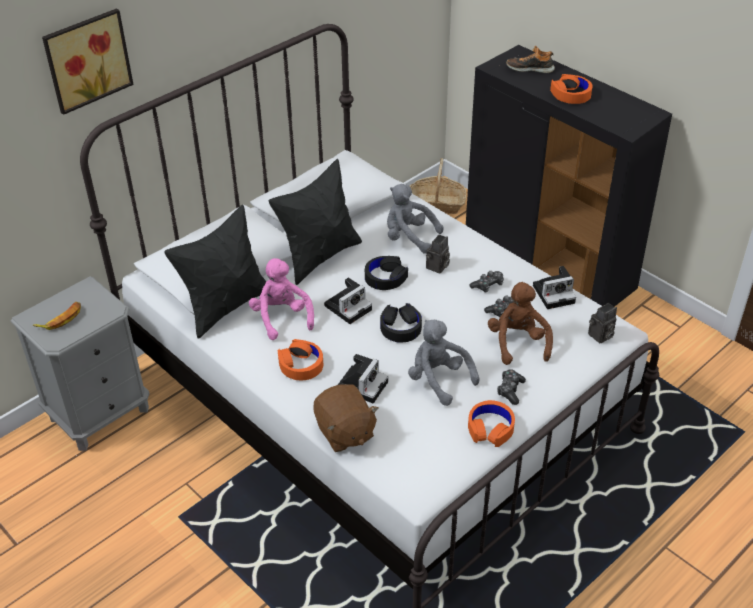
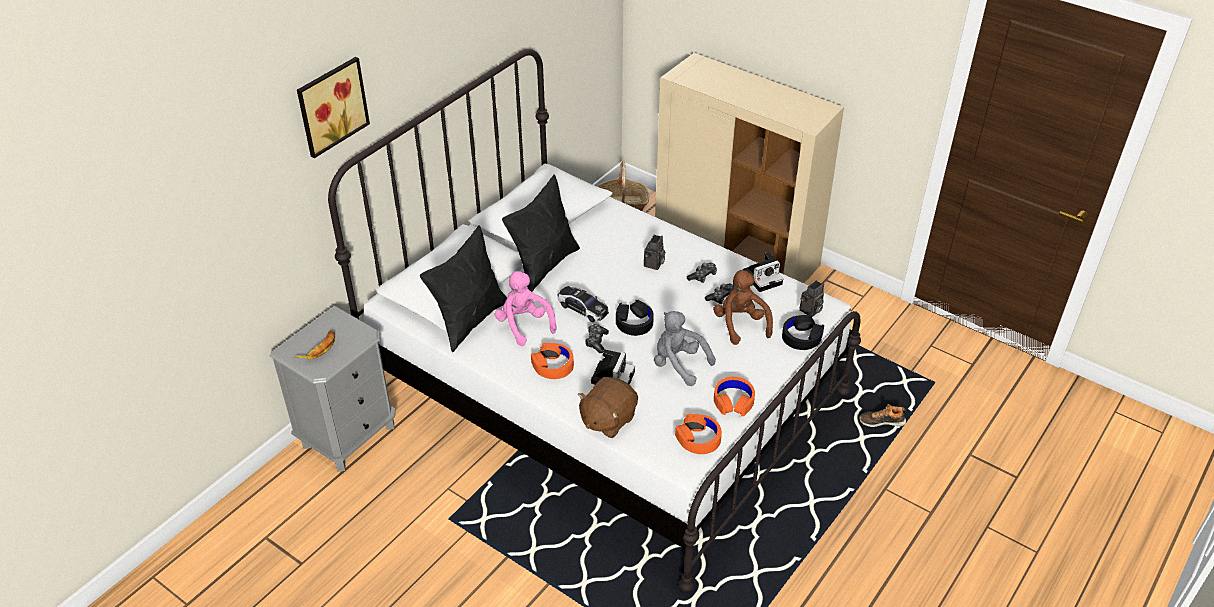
camera: 10 degrees left, 0 degrees up
brown plush toy [314,384,379,452] -> brown plush toy turned 75 degrees clockwise [578,377,638,438]
camera [324,278,372,324] -> toy car [557,286,609,322]
black headphones [365,256,408,290] -> black headphones moved to [782,315,824,350]
grey plush toy [387,184,443,254] -> none
black cabinet [466,45,672,307] -> beige cabinet [655,53,844,283]
game controller [497,369,526,405] -> game controller moved to [585,324,609,353]
shoe [506,46,555,73] -> shoe moved to [859,404,906,427]
orange headphones [550,74,593,104] -> orange headphones moved to [675,414,722,454]

